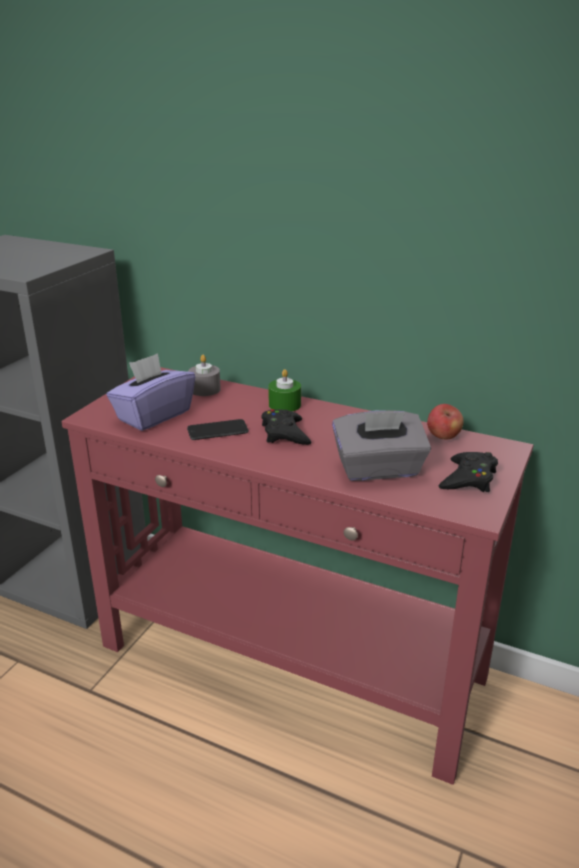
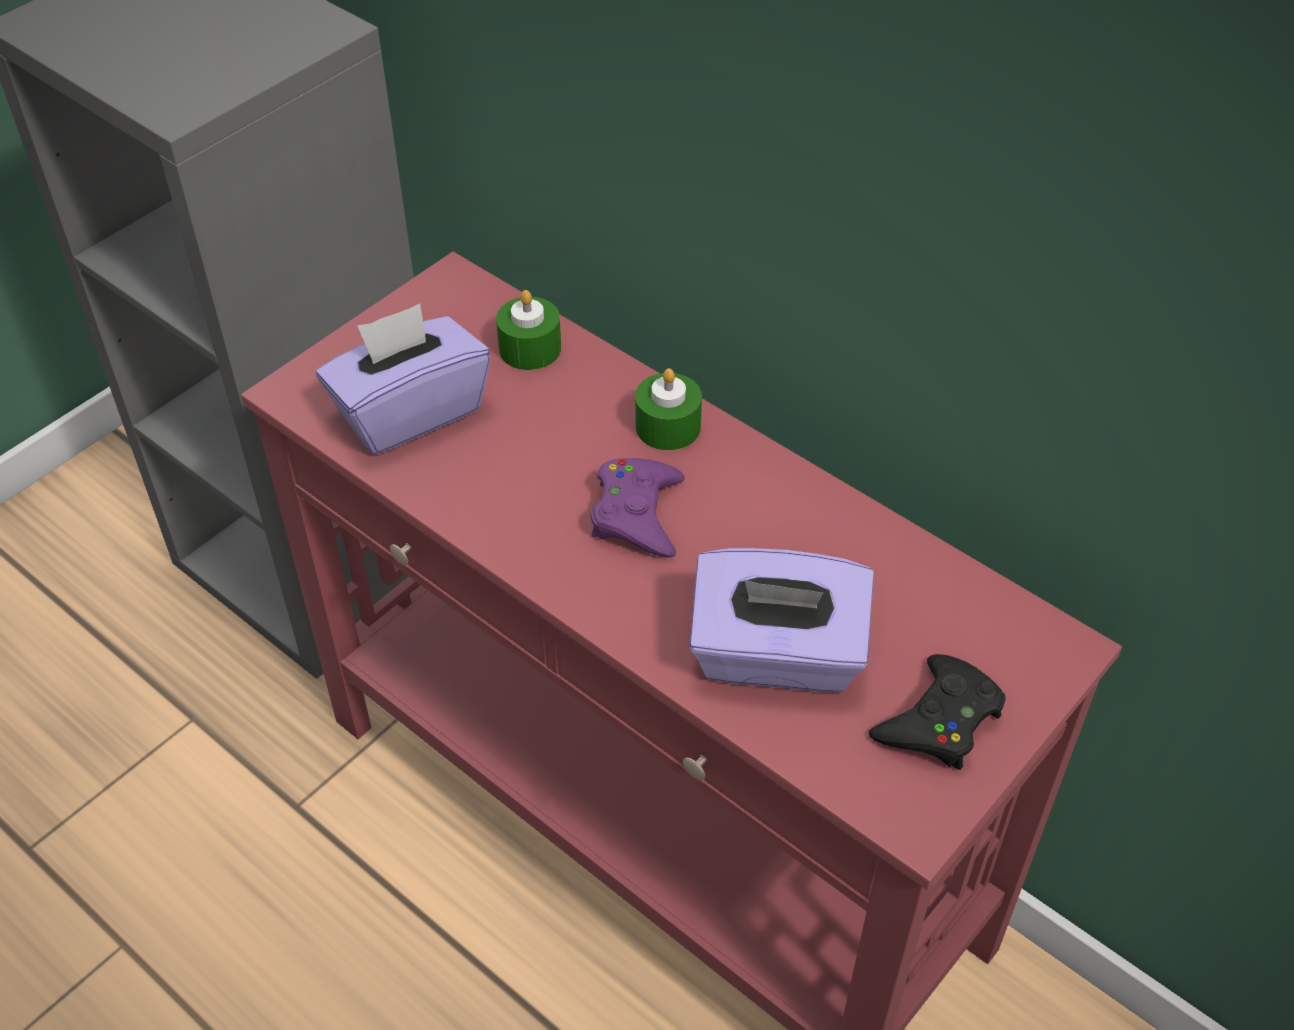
camera: 15 degrees right, 20 degrees up
phone [187,419,249,440] -> none
grey candle [188,355,221,396] -> green candle [496,290,561,370]
black game controller [262,409,311,445] -> purple game controller [591,458,685,558]
grey tissue box [332,410,431,481] -> purple tissue box [689,548,874,692]
apple [427,404,464,440] -> none

